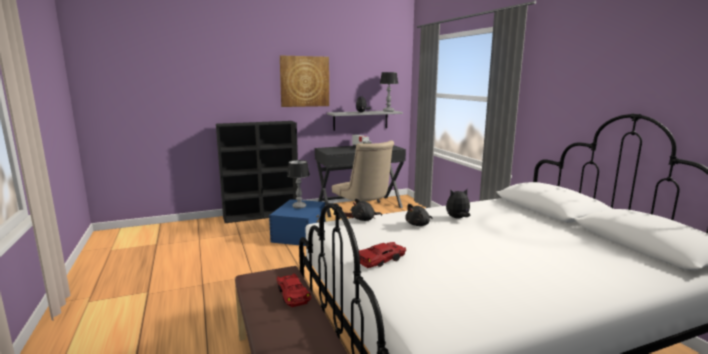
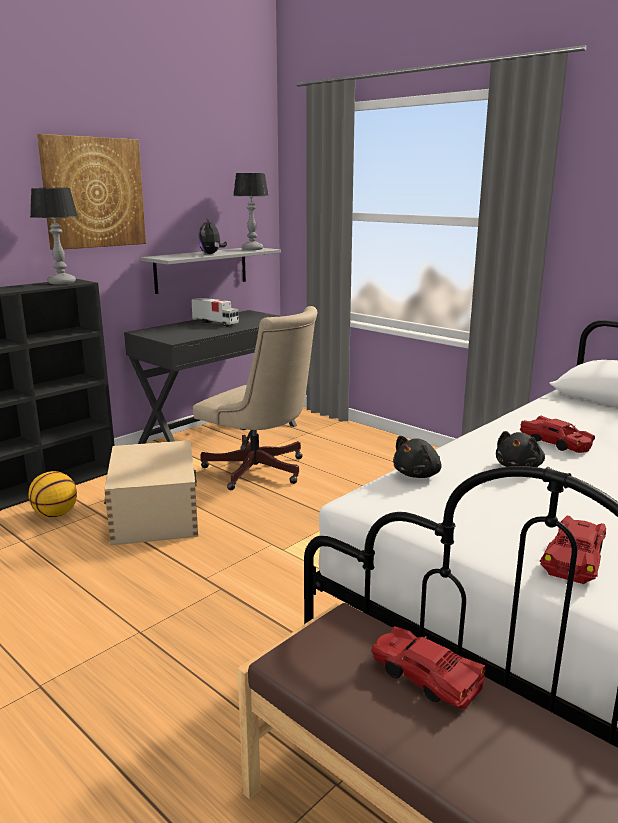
camera: 25 degrees left, 5 degrees up
blue storage box [269,199,325,246] -> beige storage box [104,440,198,546]
table lamp [287,160,310,209] -> table lamp moved to [30,188,78,285]
plush toy [446,189,471,219] -> red toy car [520,416,595,453]
none -> basketball [28,471,77,517]

